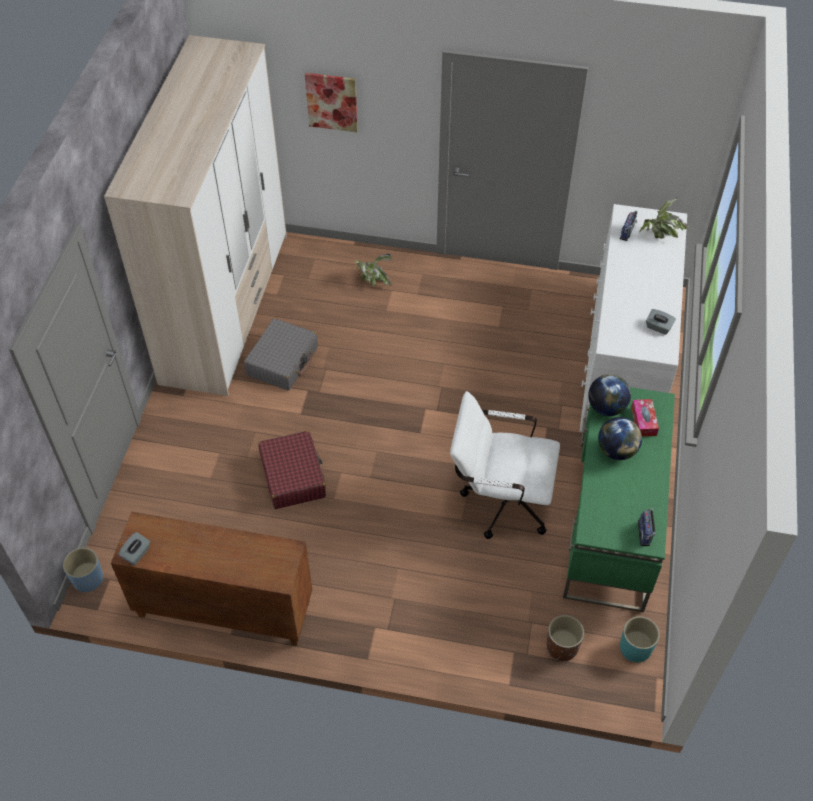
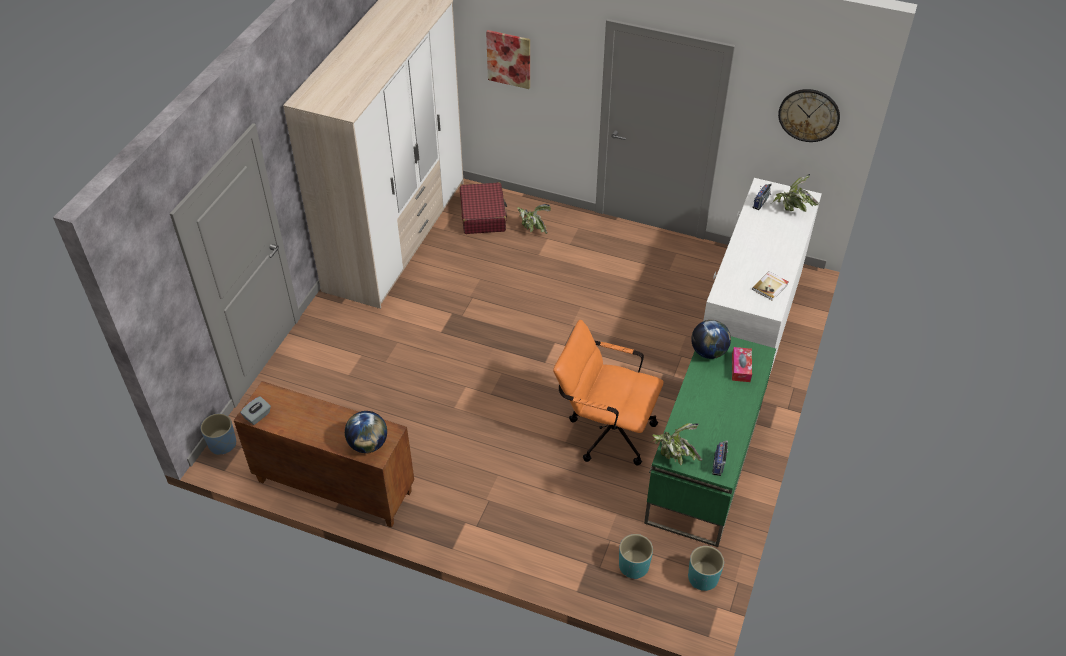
camera: 10 degrees right, 5 degrees down
grey suitcase [244,318,318,390] -> none
red suitcase [258,431,326,509] -> red suitcase moved to [460,182,507,234]
white office chair [450,391,560,539] -> orange office chair [553,320,664,466]
brown planter [546,615,584,661] -> turquoise planter [619,534,653,579]
globe [598,417,642,460] -> globe moved to [345,411,387,453]
grey tissue box [646,309,676,335] -> book [752,271,788,301]
none -> potted plant [649,423,702,466]
none -> wall clock [778,89,840,142]

